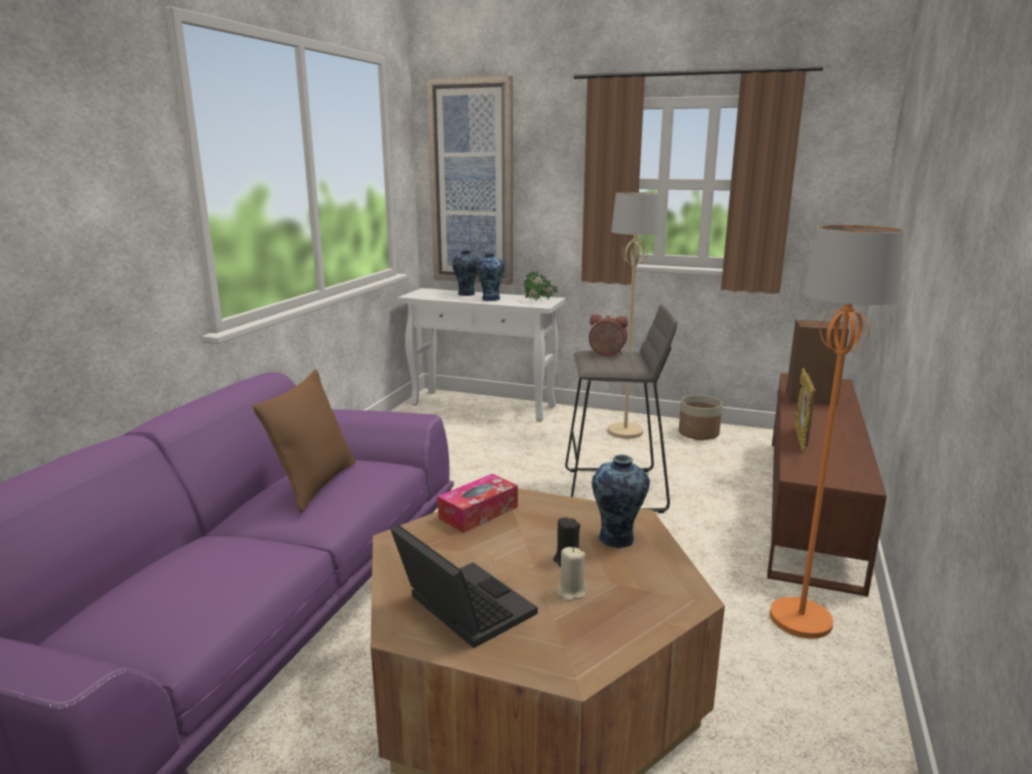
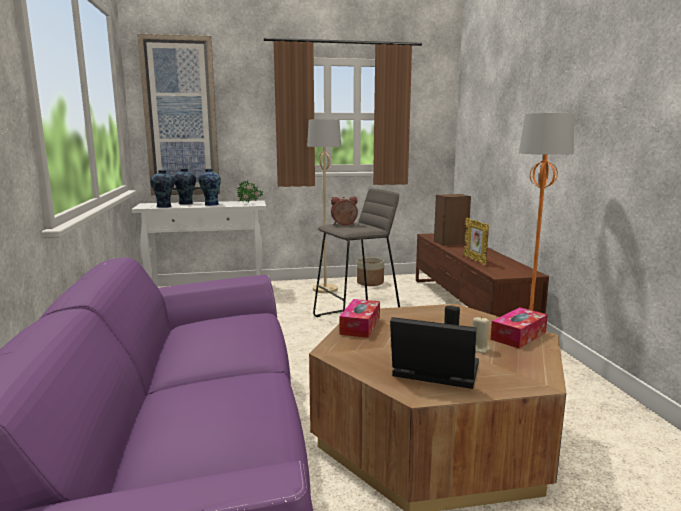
camera: 30 degrees left, 5 degrees down
brown pillow [253,369,356,513] -> none
vase [592,455,650,548] -> vase moved to [150,170,175,208]
none -> tissue box [491,308,548,348]

